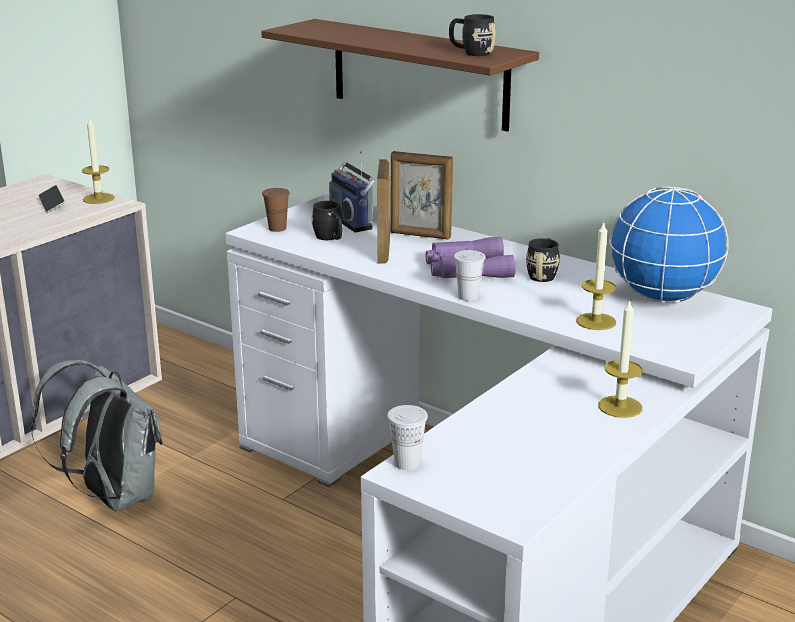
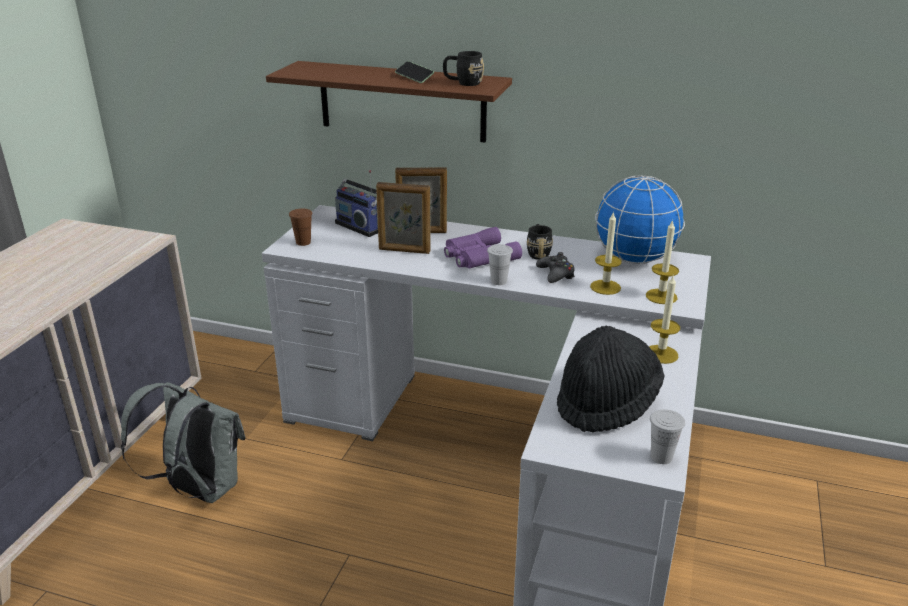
camera: 20 degrees left, 5 degrees up
phone [39,185,65,213] -> phone moved to [395,61,434,83]
candle [82,116,115,204] -> candle moved to [646,219,679,304]
black mug [312,201,342,240] -> none
picture frame [377,159,390,264] -> picture frame turned 120 degrees clockwise [376,182,431,254]
white cup [387,405,428,470] -> white cup moved to [650,409,685,464]
none -> black game controller [536,252,575,283]
none -> black hat [557,325,665,433]

